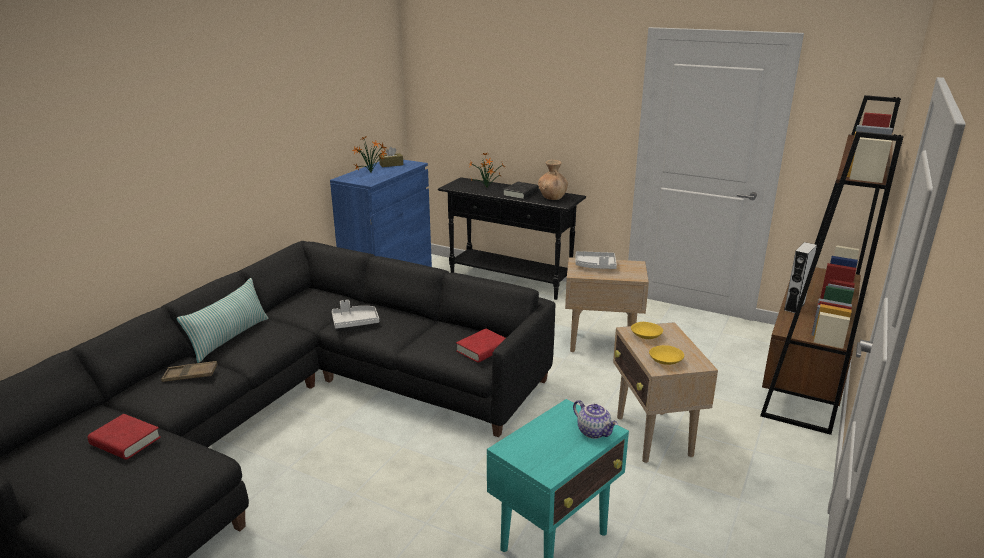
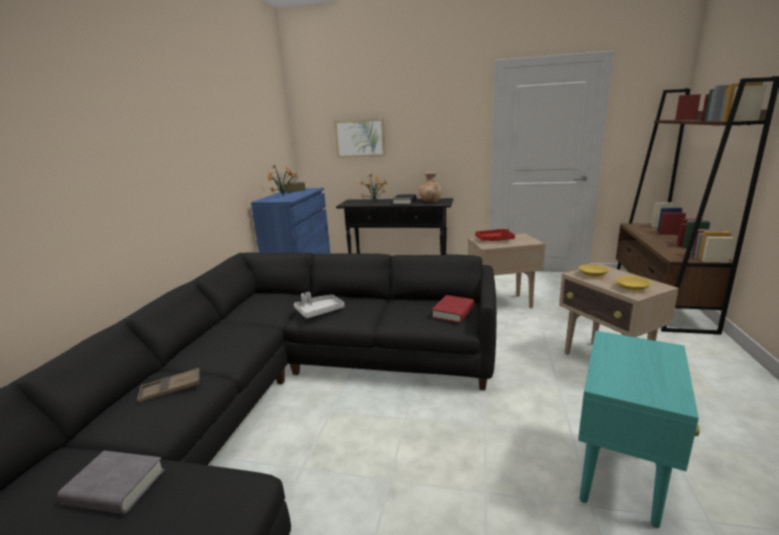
camera: 15 degrees left, 5 degrees down
red book [88,414,161,460] -> grey book [57,451,165,514]
pillow [177,278,269,363] -> none
teapot [573,400,618,439] -> none
grey tray [575,251,617,269] -> red tray [475,229,515,241]
grey speaker [784,242,817,313] -> none
none -> picture [334,118,386,158]

